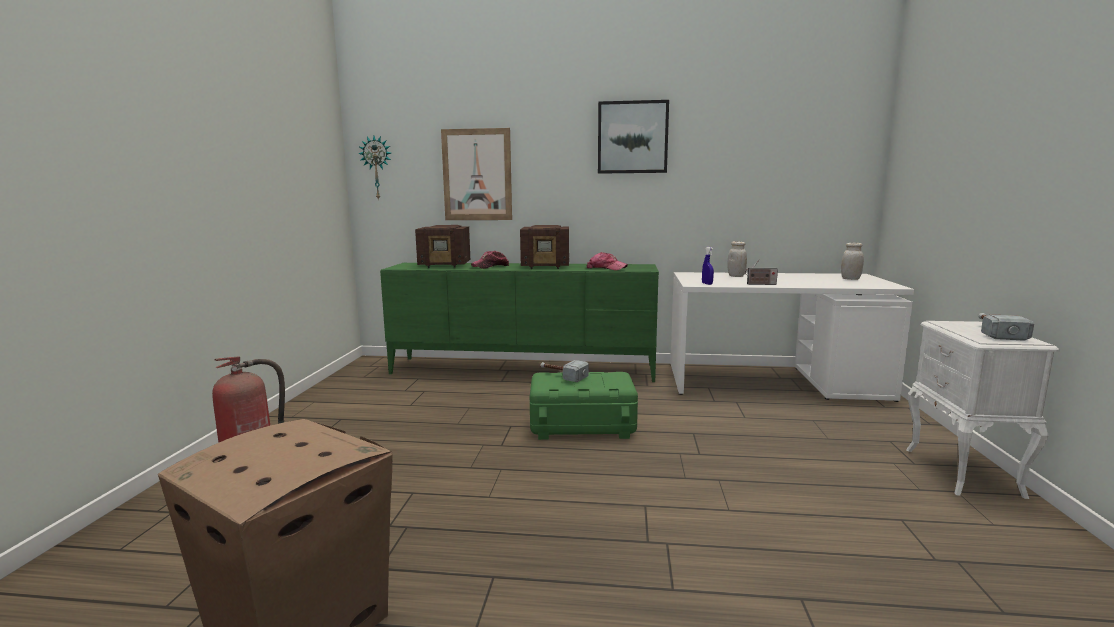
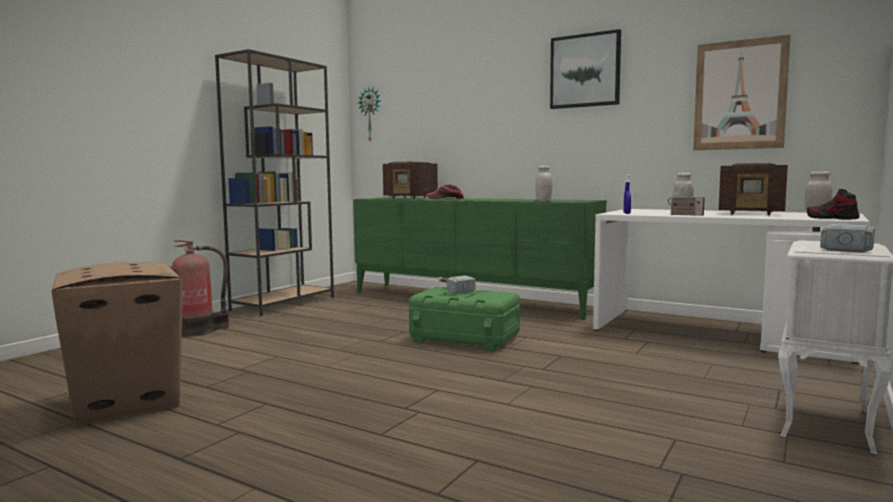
camera: 25 degrees right, 5 degrees down
picture [441,128,512,220] -> picture moved to [693,35,790,150]
radio [520,225,569,269] -> radio moved to [719,163,788,215]
cap [586,252,628,270] -> white jar [535,166,552,201]
none -> bookcase [215,49,334,316]
none -> shoe [807,189,859,220]

